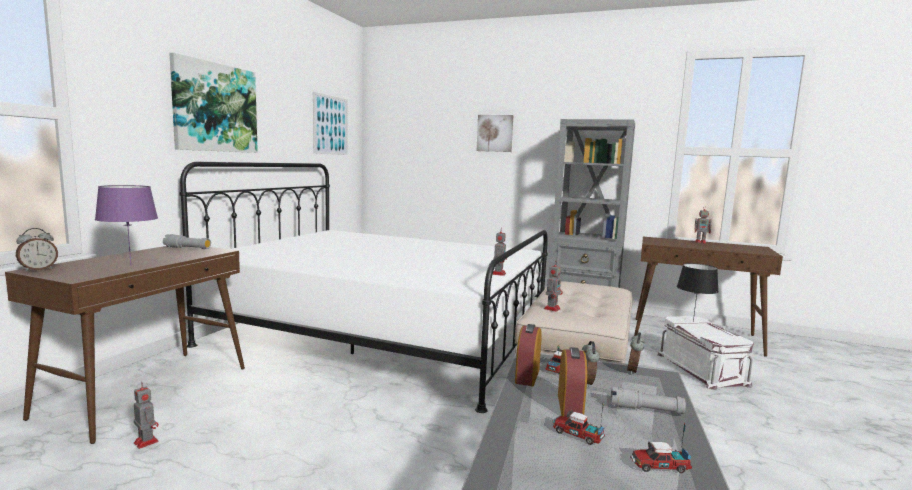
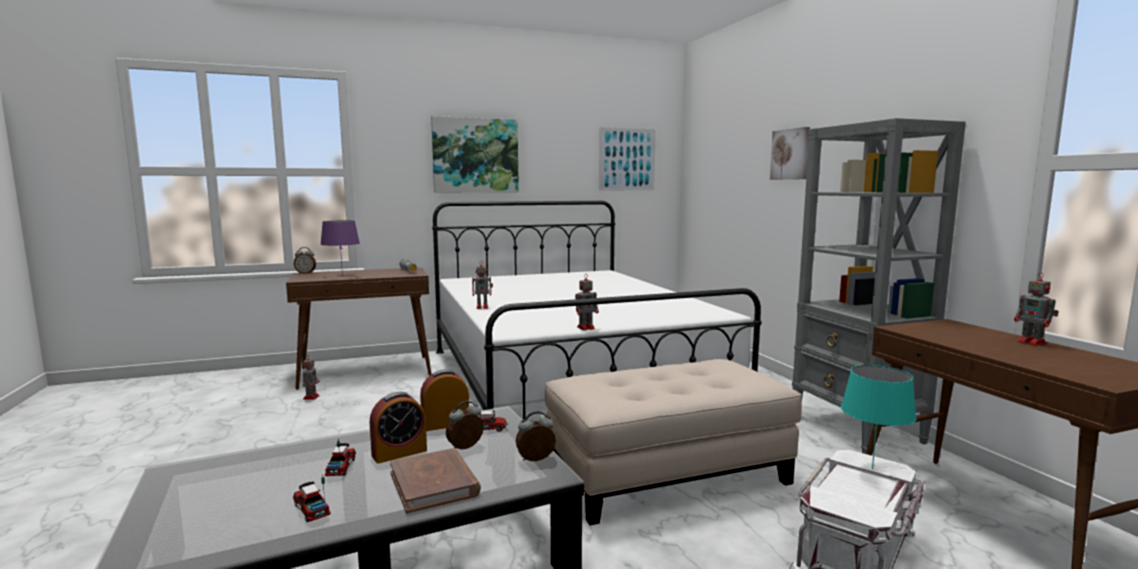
camera: 50 degrees right, 0 degrees up
toy robot [544,261,563,312] -> toy robot moved to [472,261,493,309]
grey flashlight [611,387,686,414] -> brown book [390,448,481,514]
black table lamp [677,263,719,322] -> turquoise table lamp [841,365,916,469]

